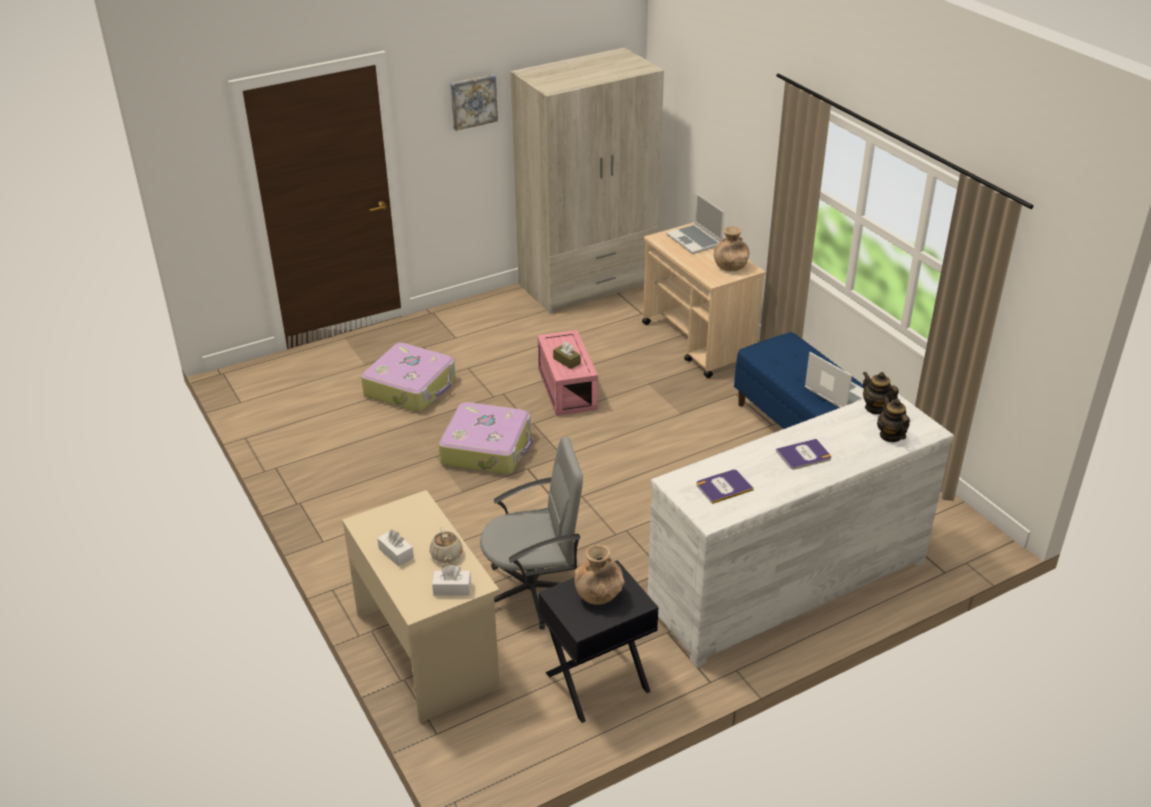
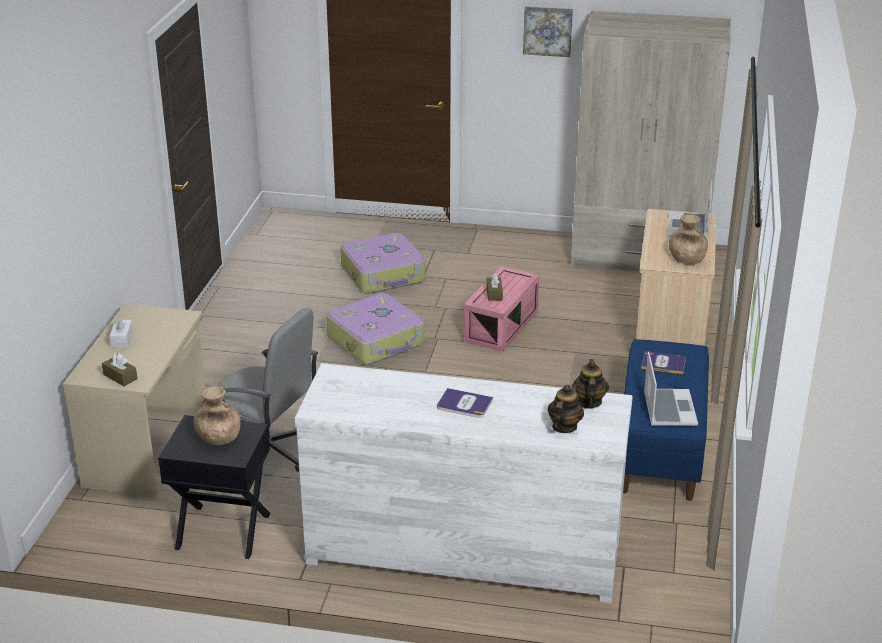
camera: 40 degrees right, 5 degrees down
beige teapot [429,526,463,563] -> none
white tissue box [432,565,471,596] -> brown tissue box [102,353,137,386]
book [696,470,754,504] -> book moved to [641,351,686,374]

